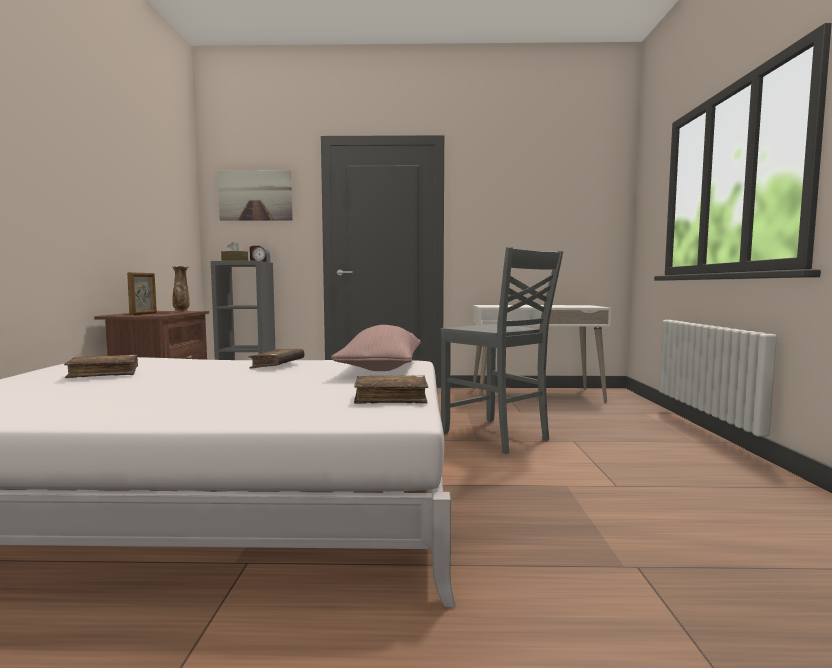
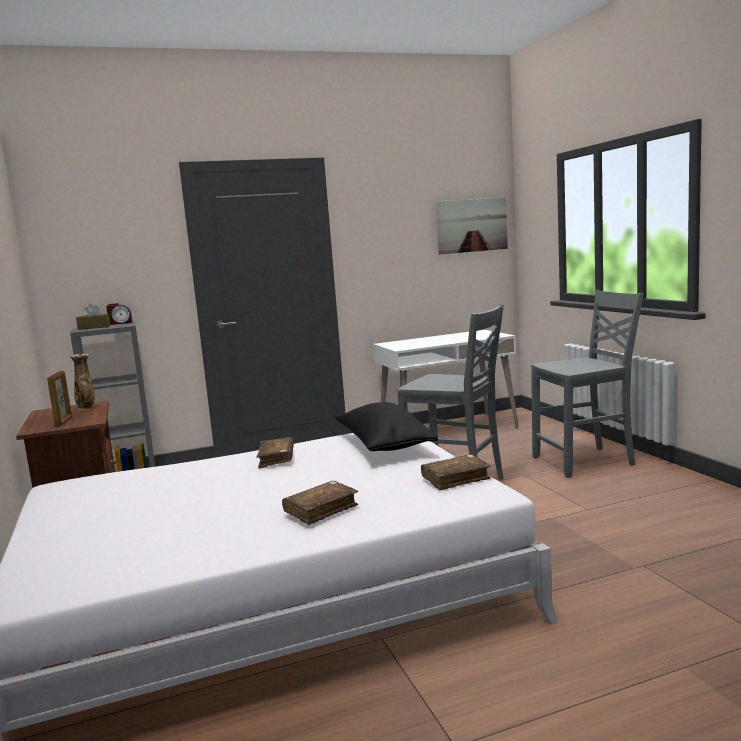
camera: 20 degrees left, 5 degrees up
brown book [64,355,138,378] -> brown book moved to [282,481,358,525]
picture [218,170,293,221] -> picture moved to [436,197,508,254]
pink pillow [331,325,420,371] -> black pillow [335,402,438,451]
none -> grey chair [531,290,644,478]

